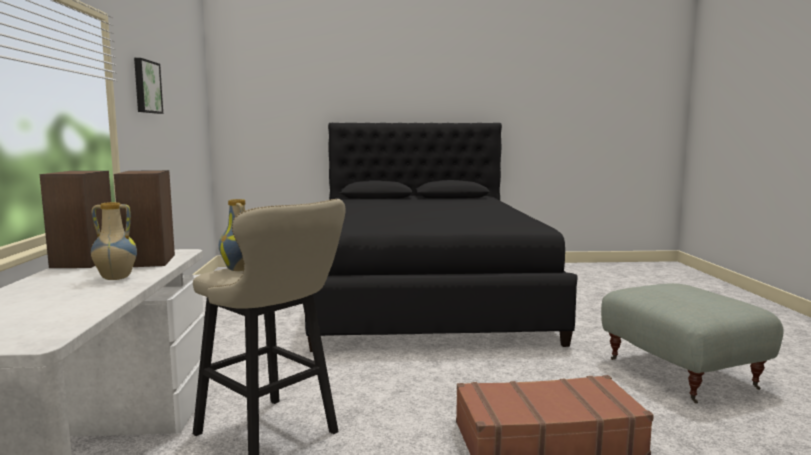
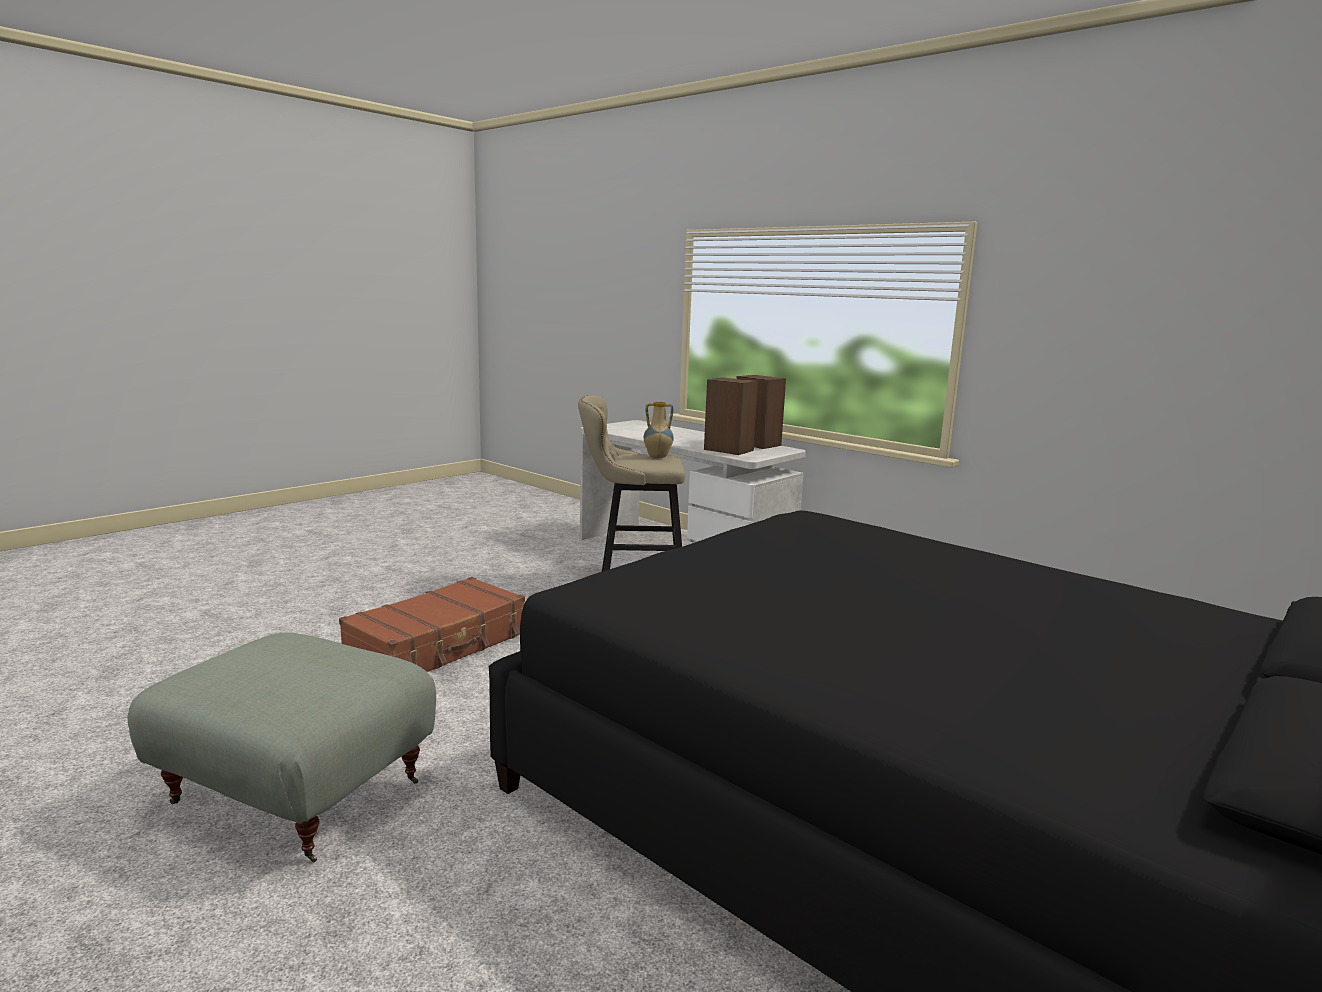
camera: 135 degrees right, 5 degrees up
vase [91,202,137,280] -> none
picture [134,58,163,114] -> none

